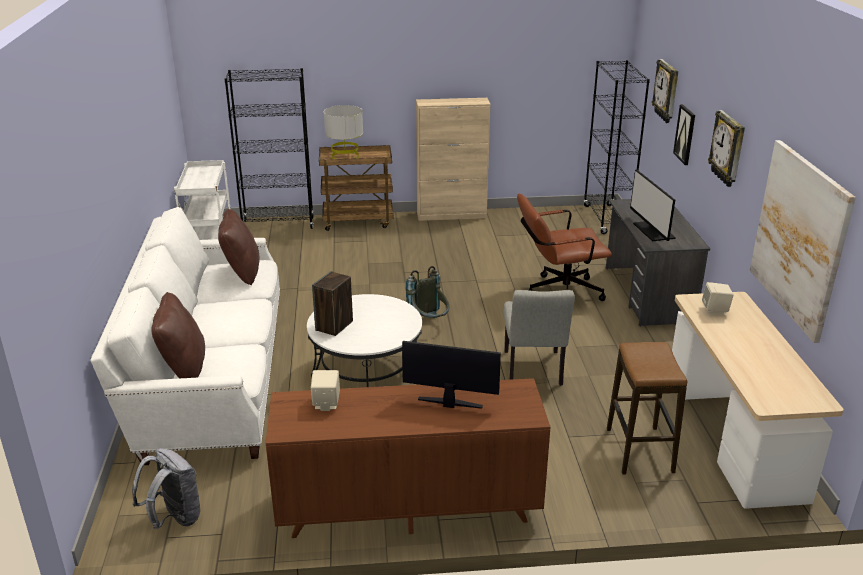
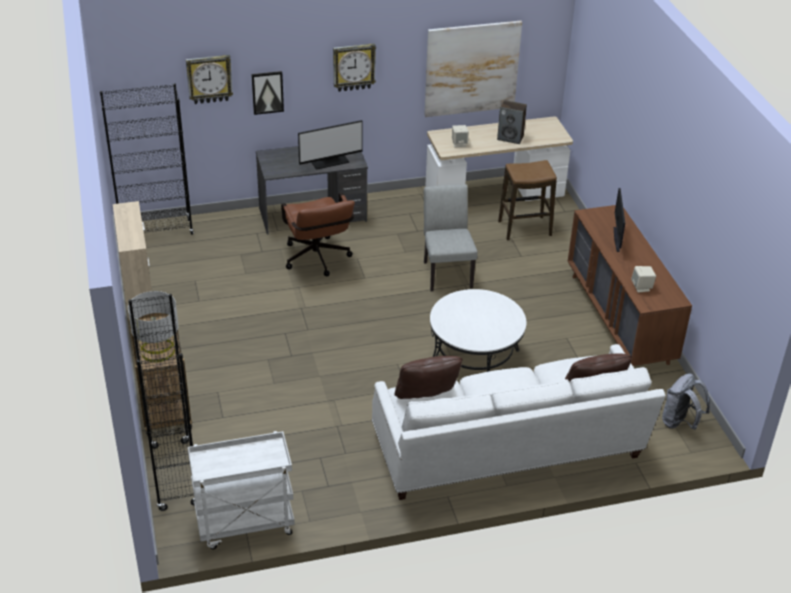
camera: 100 degrees left, 10 degrees up
speaker [312,271,353,336] -> speaker moved to [497,100,527,144]
grey backpack [406,266,450,318] -> none
grey chair [503,290,575,386] -> grey chair turned 90 degrees counterclockwise [424,184,478,291]

